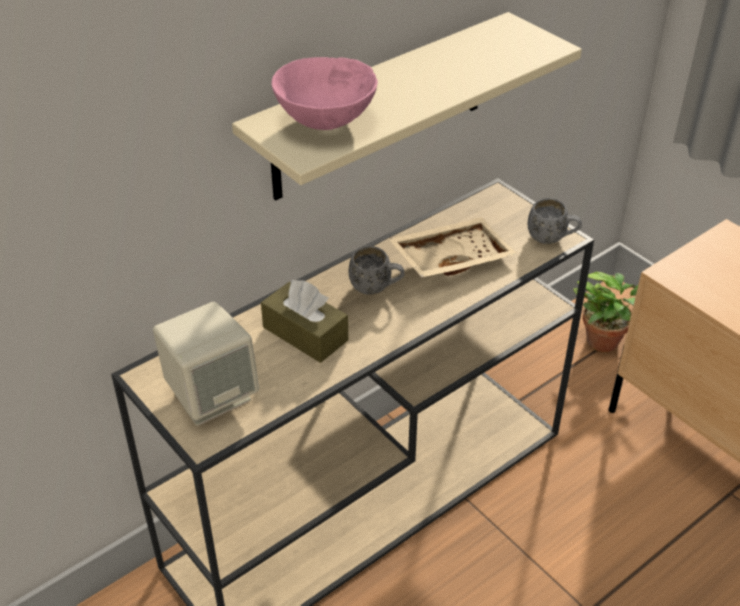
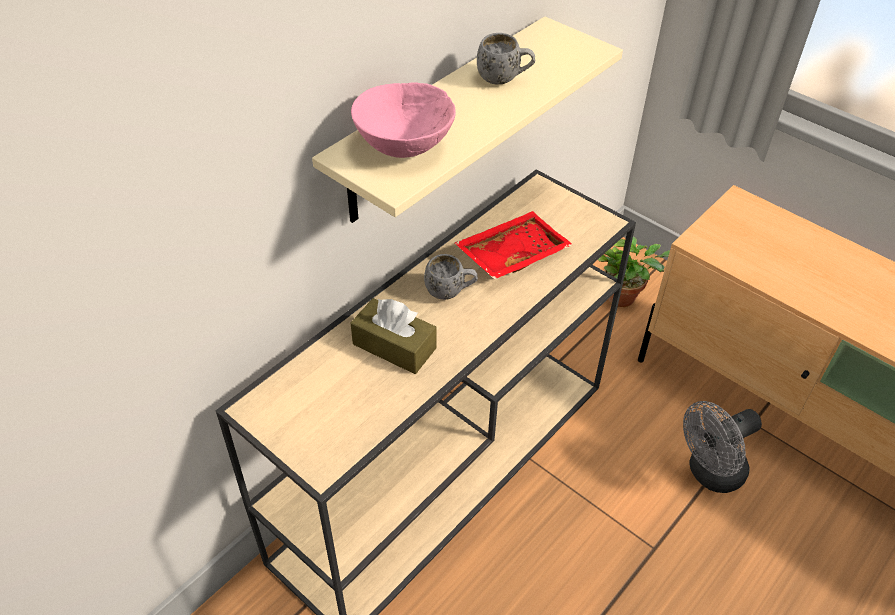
camera: 10 degrees left, 5 degrees up
beige speaker [153,302,259,426] -> none
beige tray [388,217,517,278] -> red tray [455,211,573,279]
grey mug [528,198,582,244] -> grey mug moved to [477,33,535,84]
none -> grey fan [683,401,762,493]

